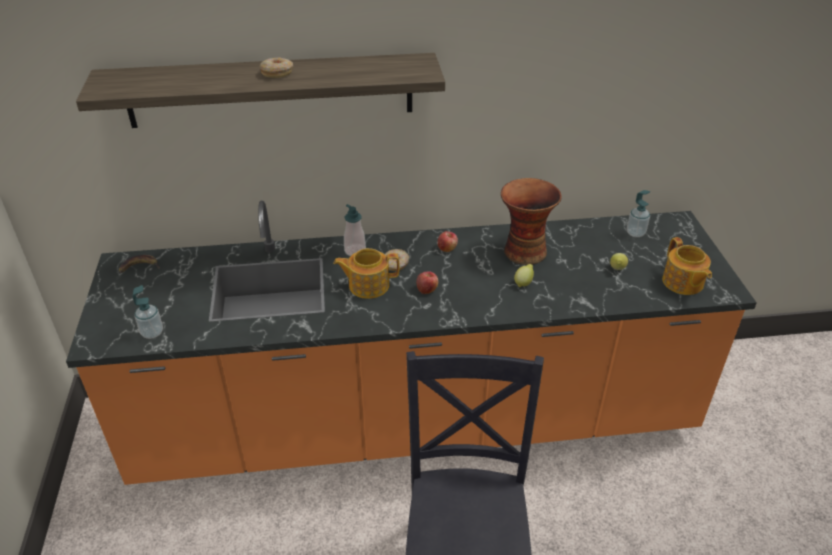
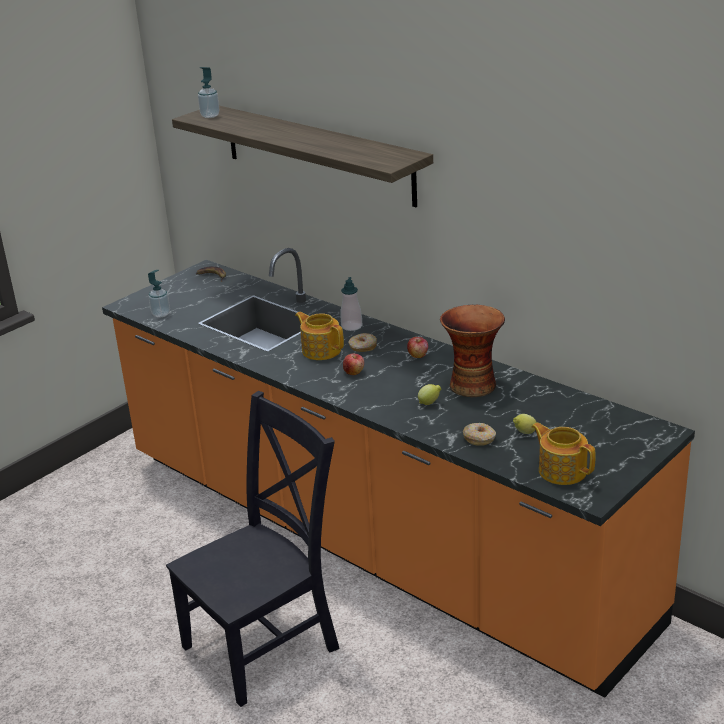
camera: 50 degrees right, 10 degrees down
donut [260,57,293,78] -> donut moved to [463,423,496,446]
soap dispenser [627,190,650,237] -> soap dispenser moved to [198,67,220,118]
teapot [662,237,712,295] -> teapot turned 105 degrees clockwise [531,422,596,485]

